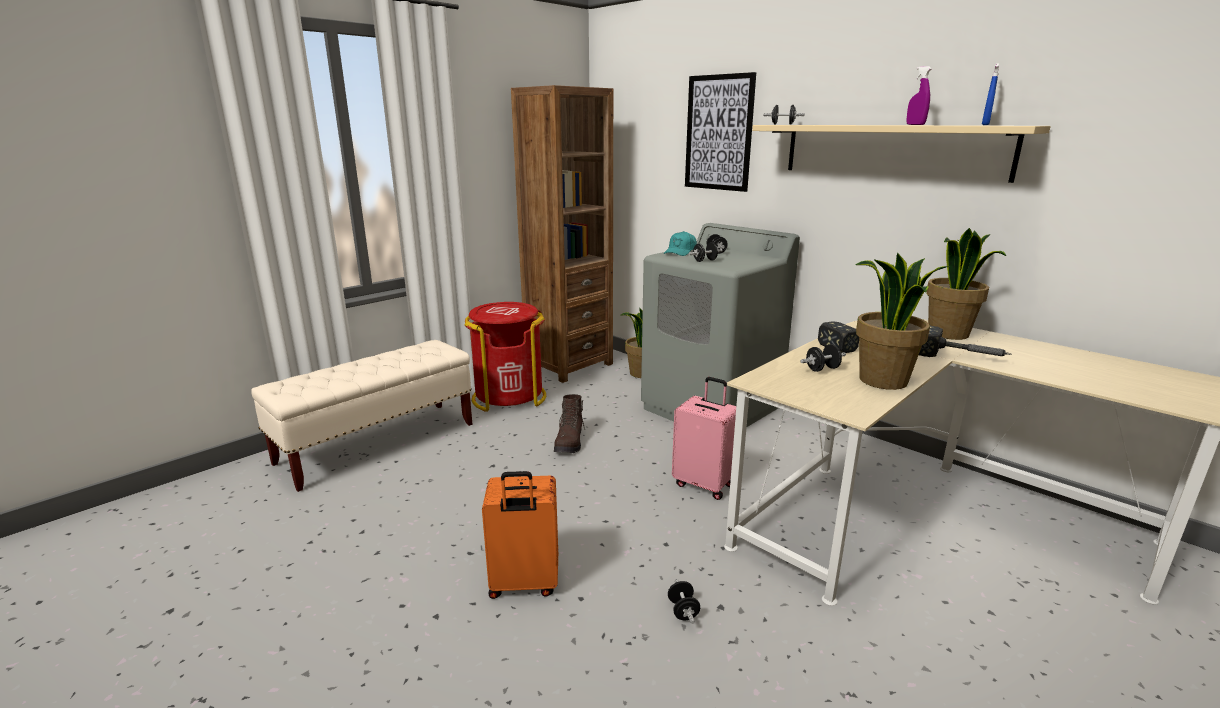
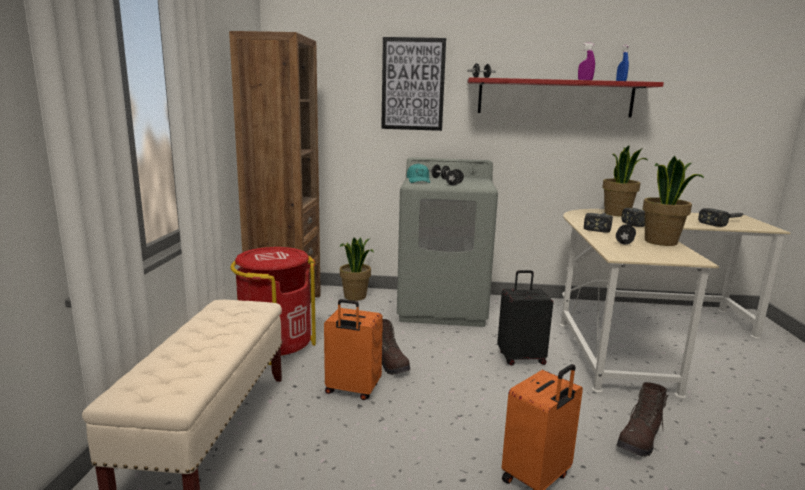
camera: 40 degrees left, 5 degrees down
black dumbbell [668,579,700,624] -> brown boot [616,382,668,457]
pink suitcase [672,377,736,500] -> black suitcase [497,270,553,365]
beige shelf [752,125,1051,183] -> red shelf [467,77,664,117]
none -> orange suitcase [324,299,383,400]
none -> hammer [698,208,744,227]

